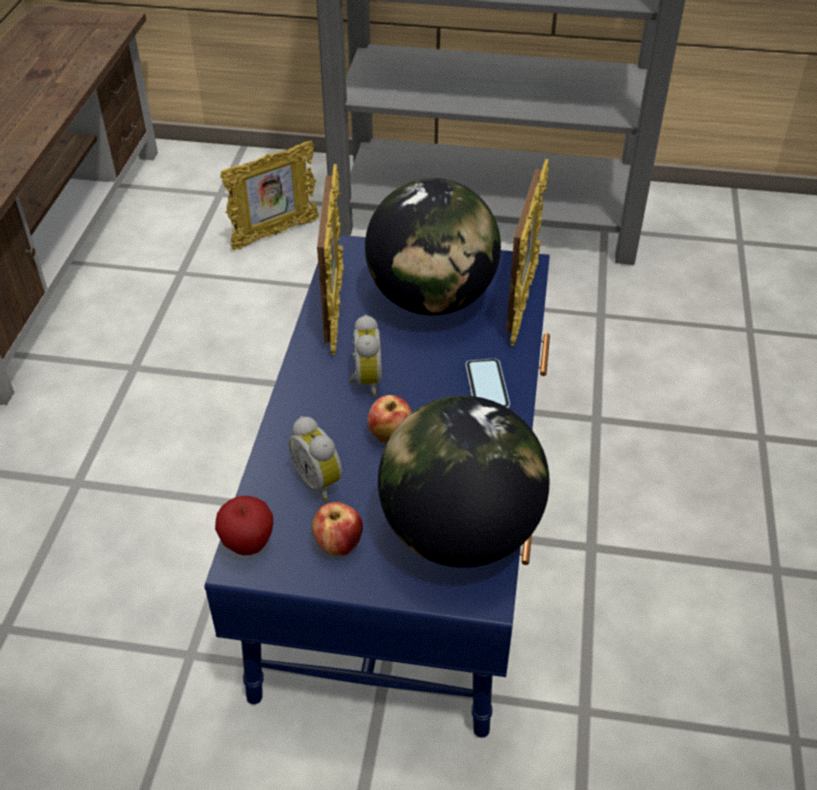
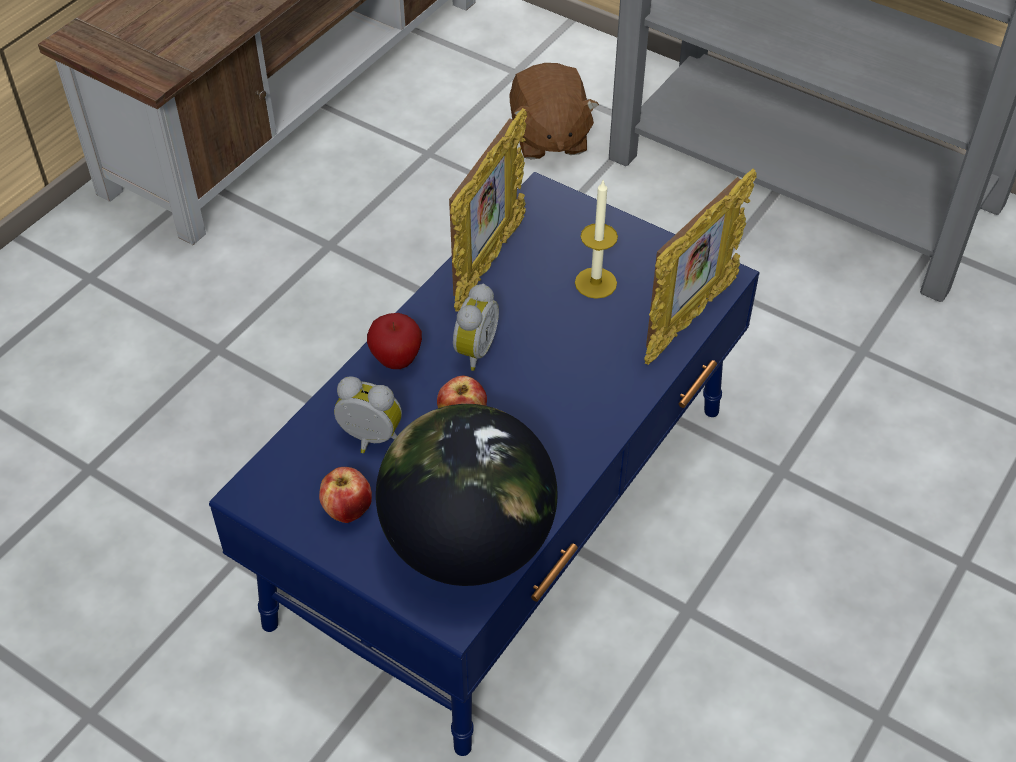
camera: 25 degrees right, 5 degrees up
apple [215,496,273,555] -> apple moved to [367,313,422,369]
picture frame [220,141,319,250] -> brown plush toy [509,63,599,159]
alarm clock [289,417,342,501] -> alarm clock turned 120 degrees clockwise [334,376,402,453]
globe [365,178,501,315] -> candle [575,181,618,299]
phone [465,358,510,409] -> none

